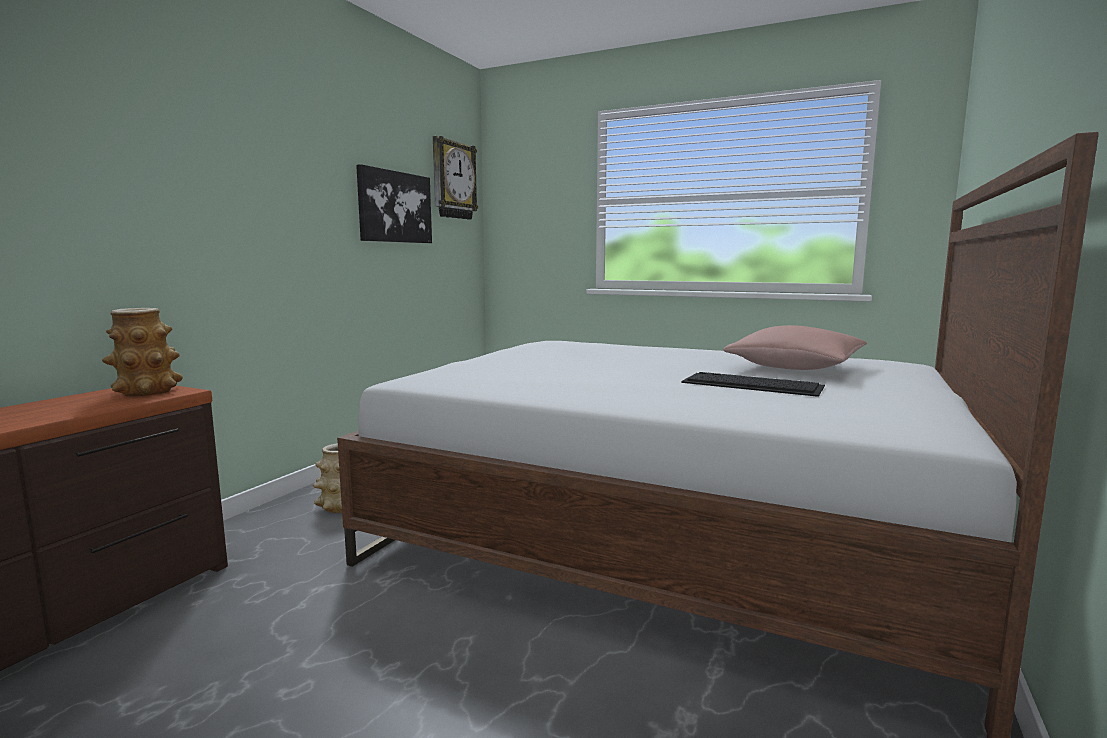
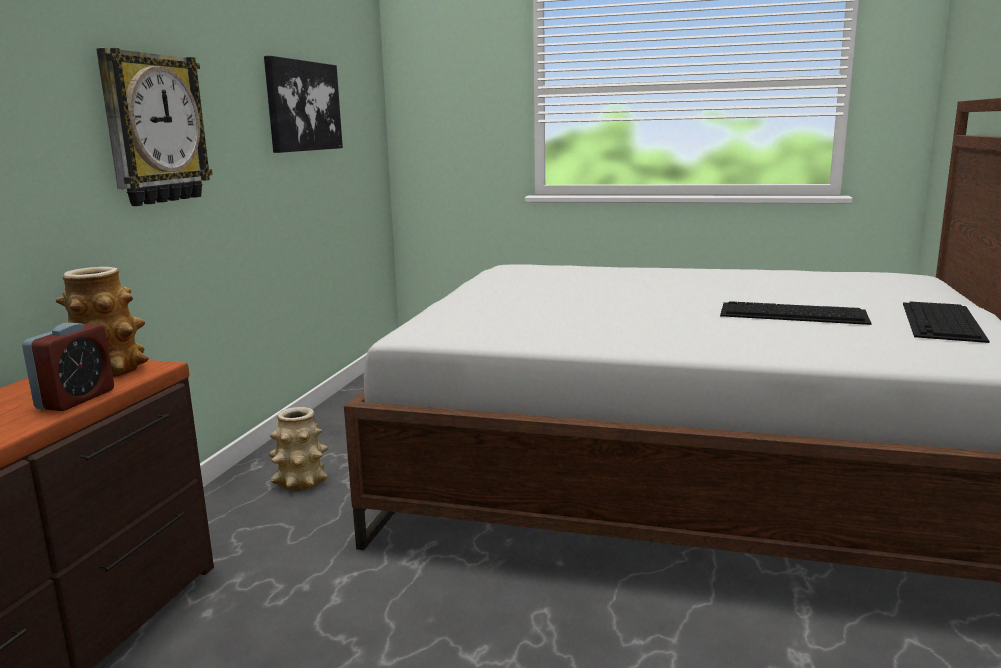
camera: 10 degrees left, 5 degrees up
wall clock [433,136,478,220] -> wall clock moved to [96,48,213,206]
pink pillow [723,325,867,370] -> none
none -> alarm clock [22,323,114,411]
none -> keyboard [903,302,990,343]

